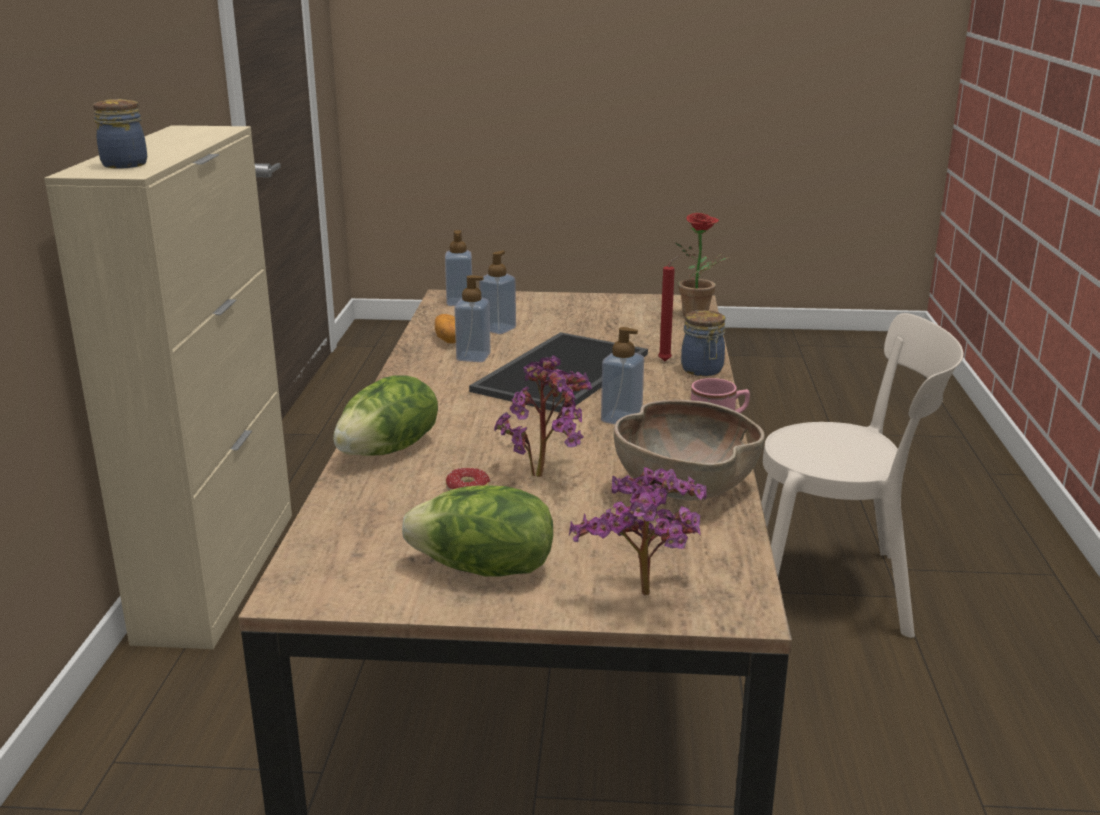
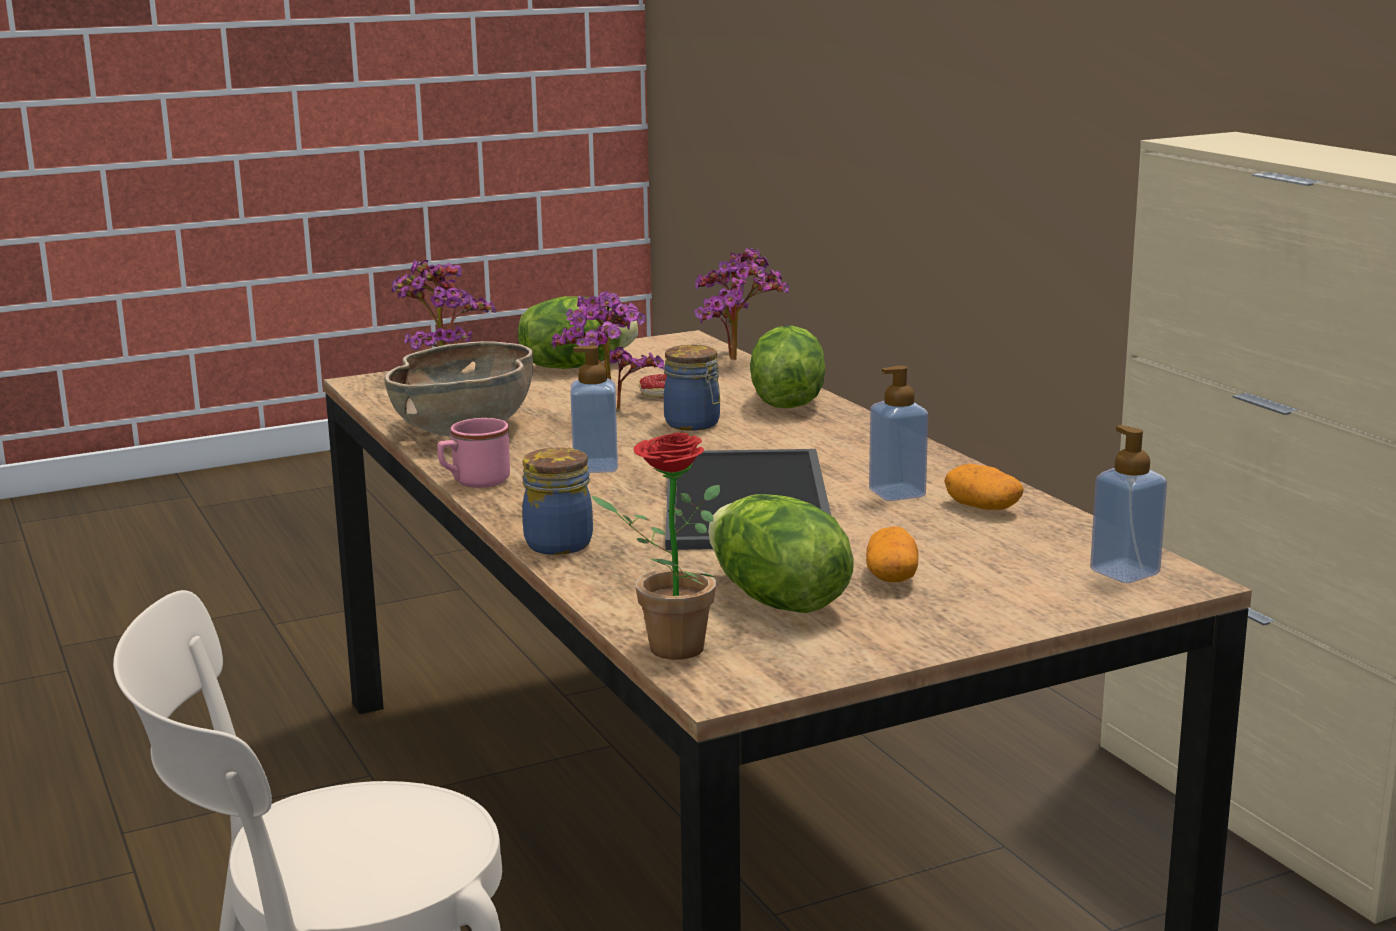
camera: 150 degrees right, 5 degrees down
jar [93,99,147,169] -> jar moved to [664,345,720,430]
soap dispenser [479,251,516,334] -> none
red candle [658,255,679,361] -> none
none -> potted plant [693,248,789,360]
none -> lettuce [708,494,854,613]
none -> potato [866,526,919,582]

